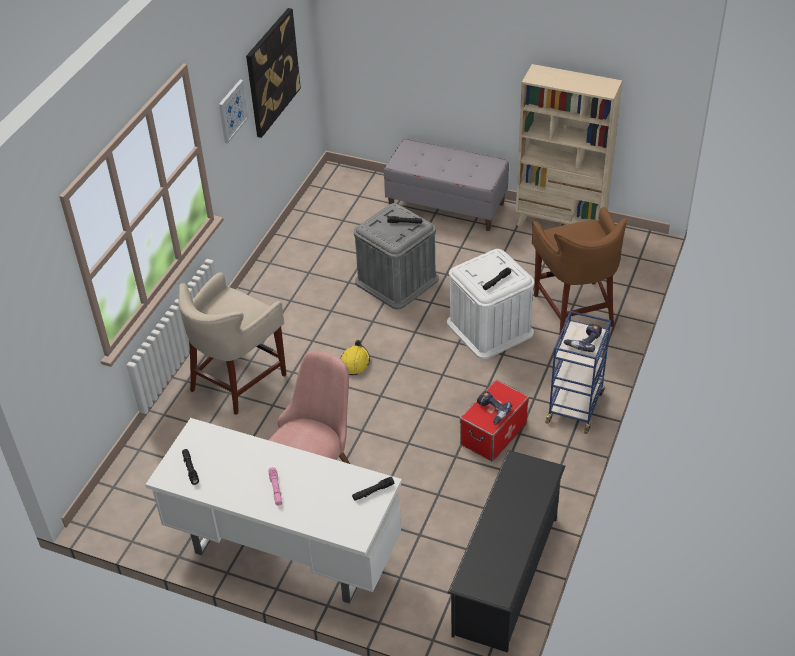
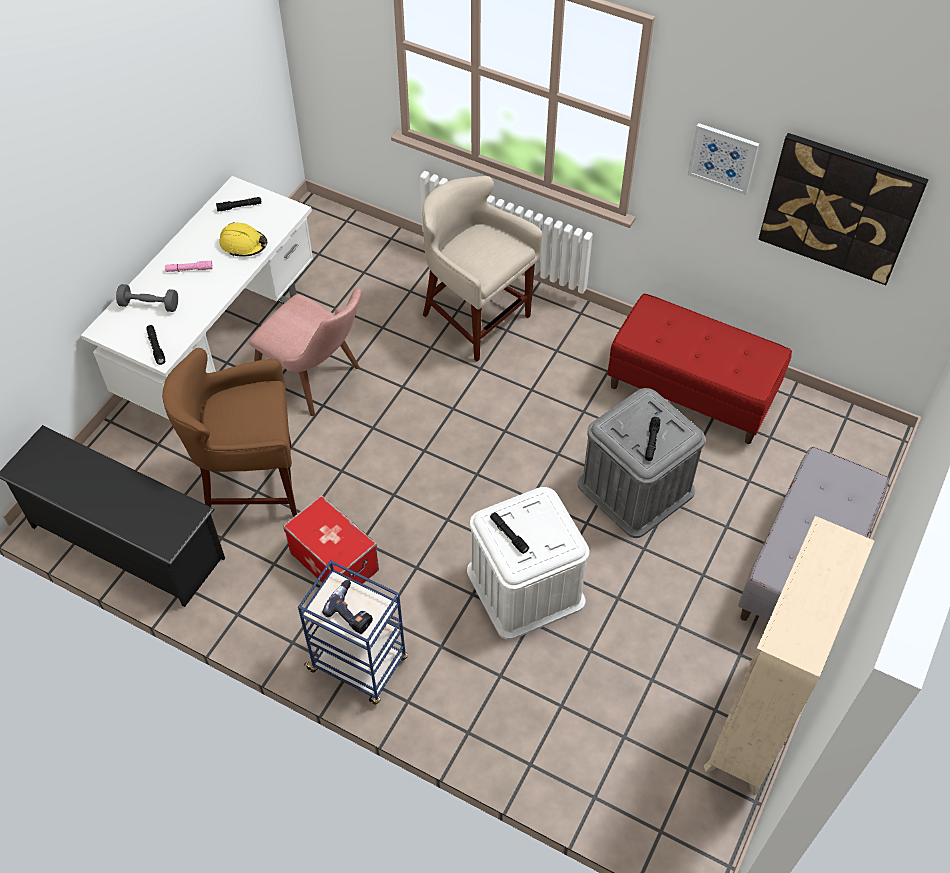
camera: 95 degrees right, 10 degrees up
yellow hard hat [340,340,370,375] -> yellow hard hat moved to [219,222,267,257]
power drill [477,391,512,425] -> none
brown stool [532,207,627,339] -> brown stool moved to [162,348,297,517]
none -> grey dumbbell [116,284,178,312]
none -> red bench [608,294,792,444]

